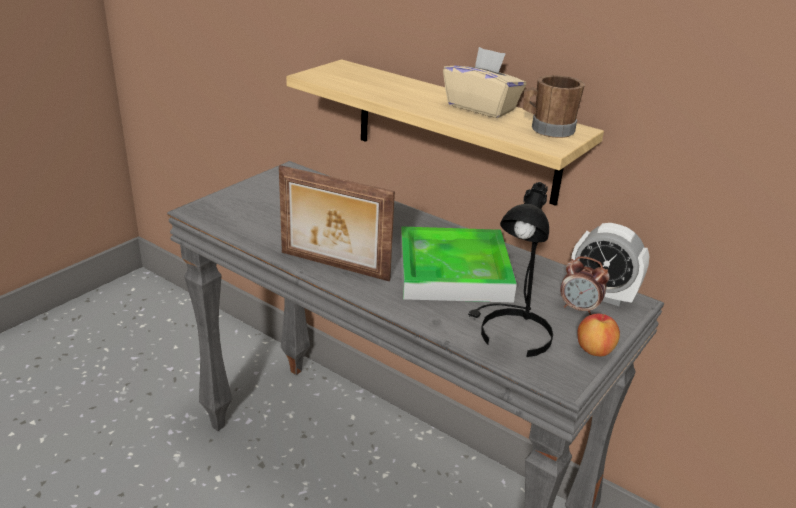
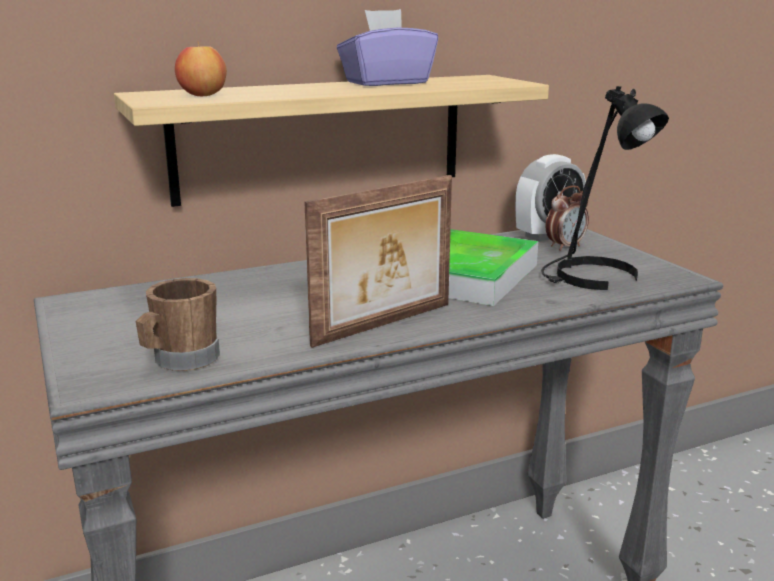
camera: 60 degrees left, 10 degrees down
beige tissue box [443,47,526,118] -> purple tissue box [337,9,438,86]
brown mug [523,75,585,138] -> brown mug moved to [136,278,220,371]
apple [577,314,620,356] -> apple moved to [175,42,227,96]

